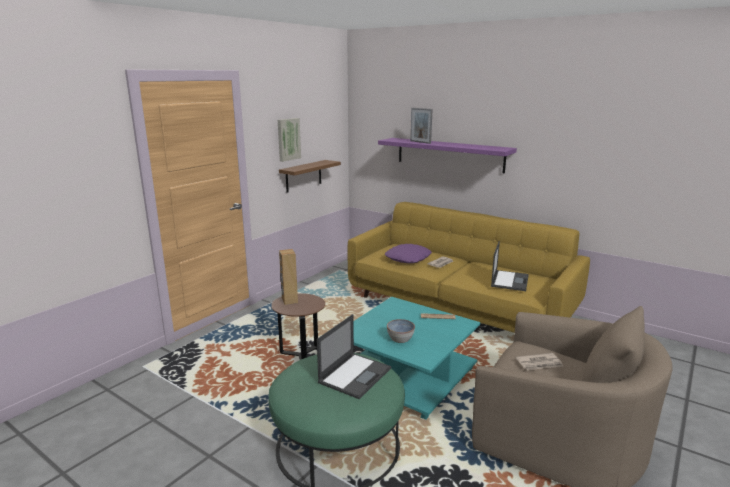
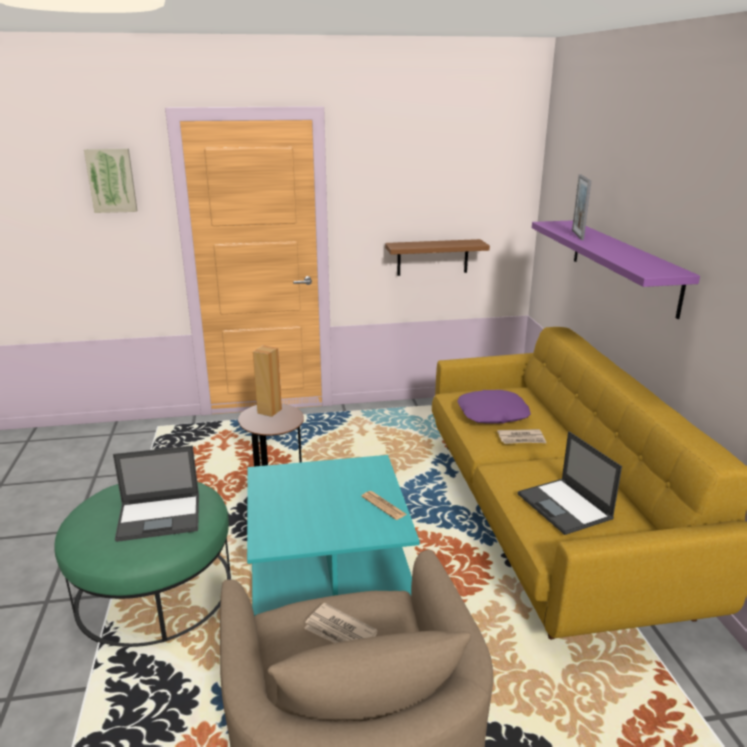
camera: 45 degrees right, 5 degrees up
picture [278,118,301,162] -> picture moved to [84,148,138,213]
bowl [387,319,415,343] -> none
laptop [491,241,529,291] -> laptop turned 90 degrees clockwise [518,431,622,535]

